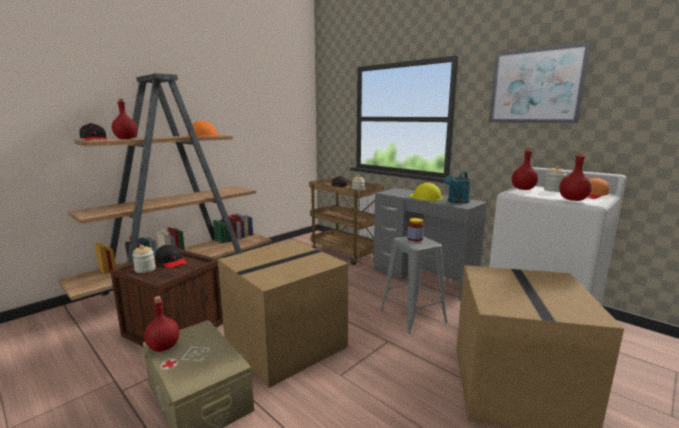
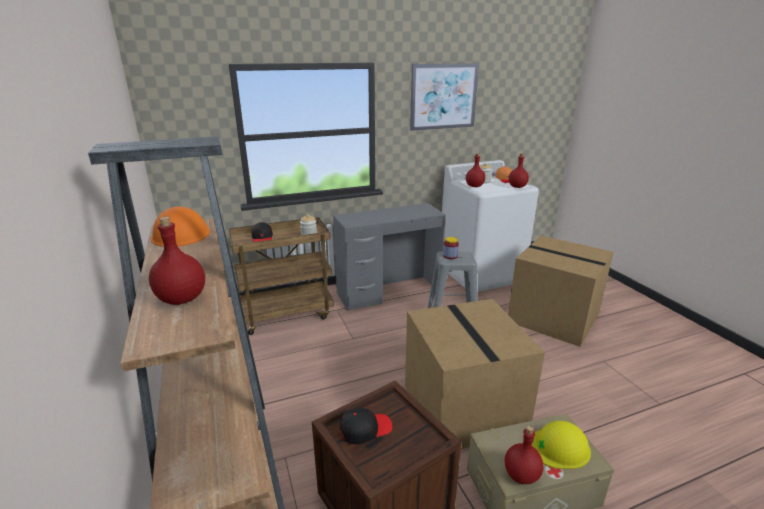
camera: 65 degrees left, 10 degrees up
black cap [79,123,107,141] -> none
jar [132,245,156,273] -> none
yellow hard hat [410,183,443,201] -> yellow hard hat moved to [532,421,591,469]
turquoise watering can [444,172,471,204] -> none

